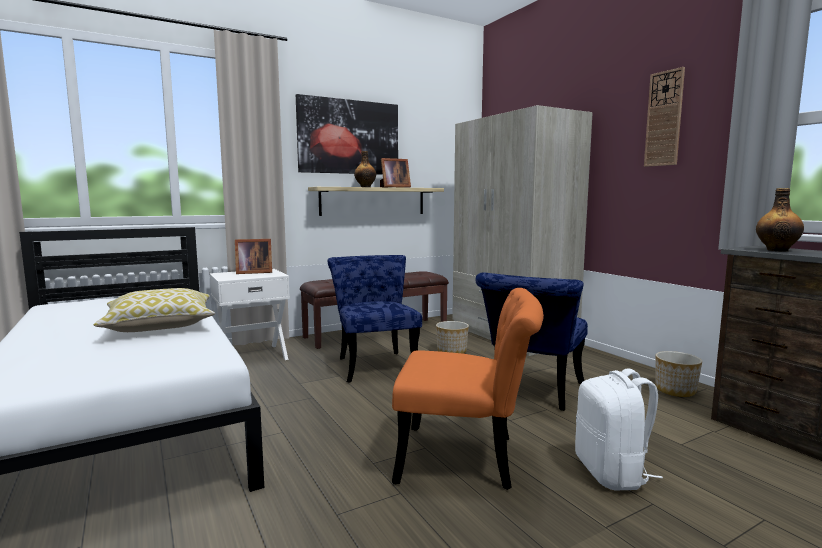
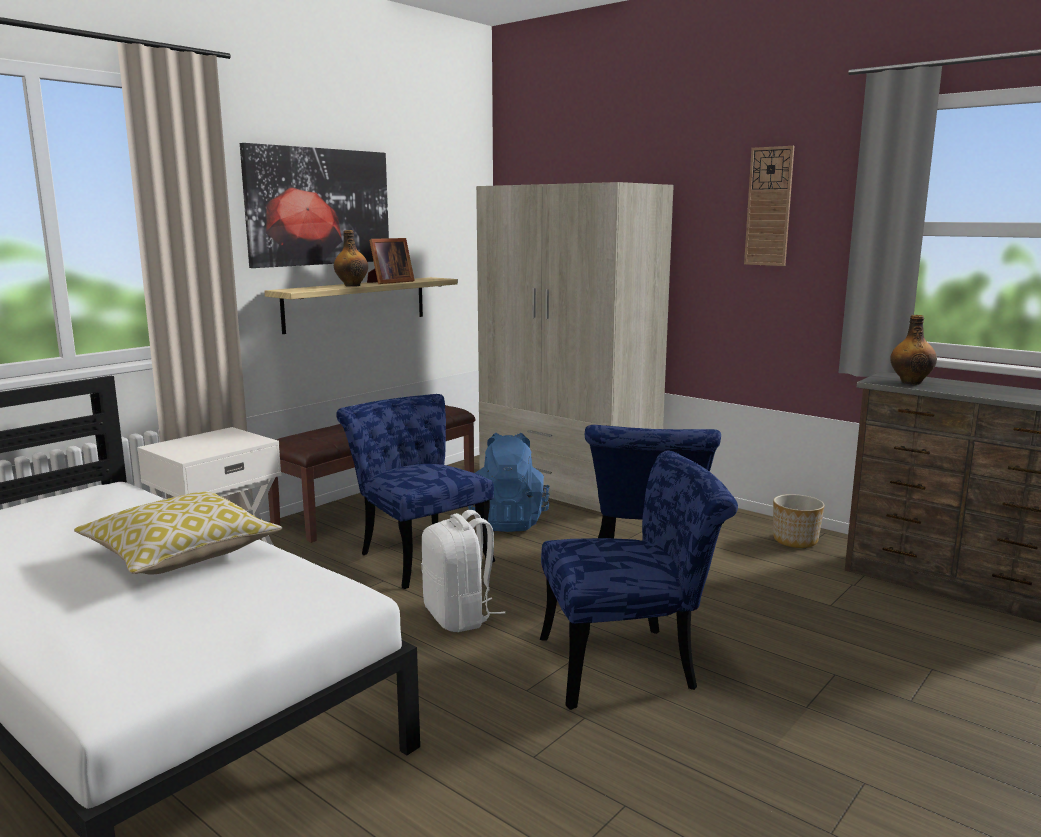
camera: 20 degrees left, 5 degrees up
picture frame [235,239,272,274] -> none
orange chair [392,288,544,490] -> blue chair [540,451,738,710]
planter [436,321,469,354] -> blue backpack [468,433,550,532]
white backpack [575,368,663,491] -> white backpack moved to [421,510,506,632]

